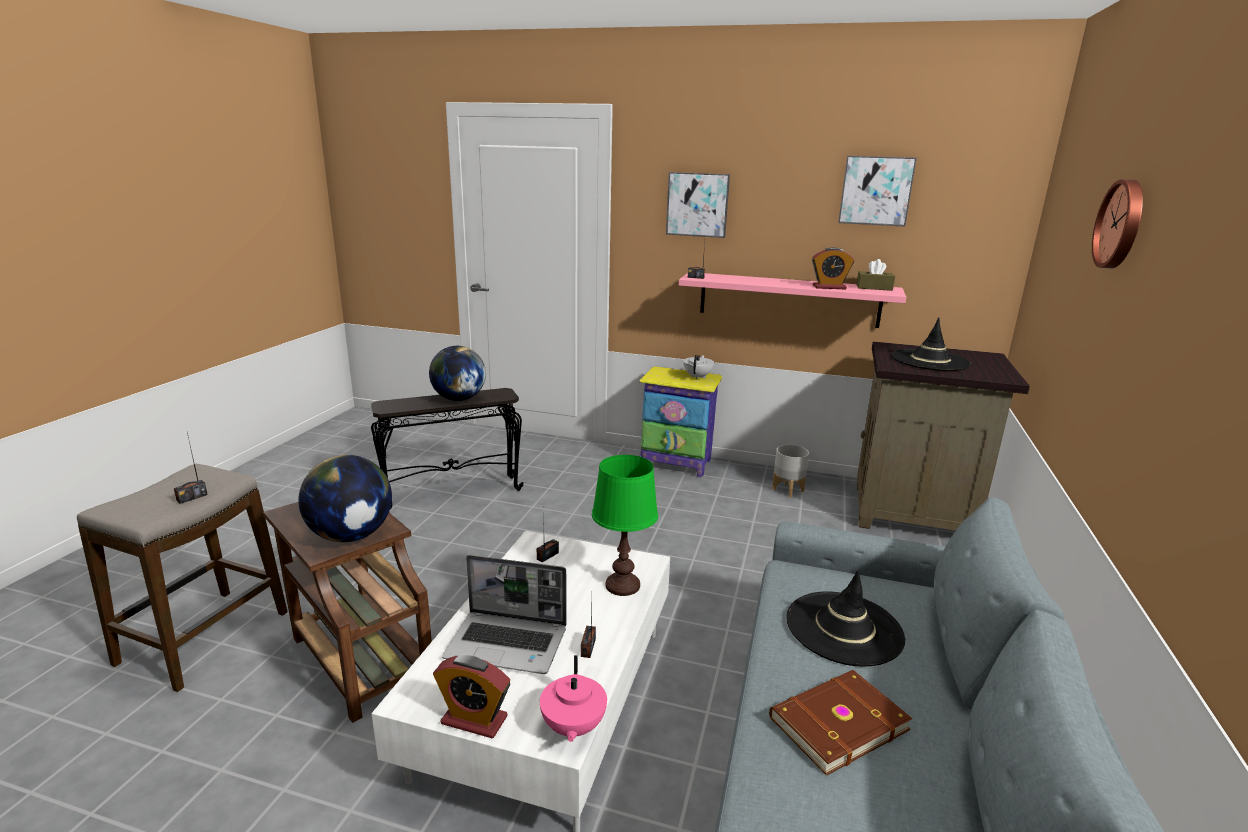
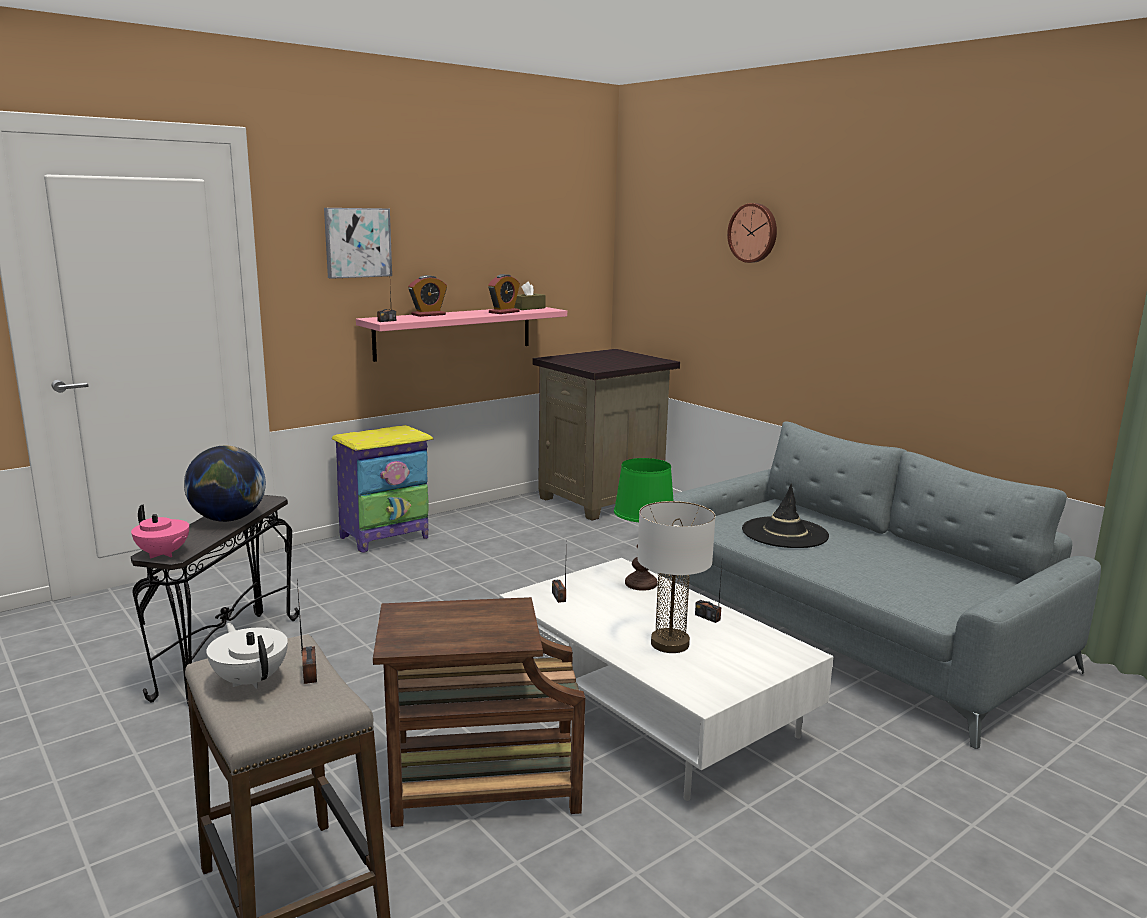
camera: 55 degrees left, 5 degrees down
globe [298,455,392,542] -> none
alarm clock [433,655,510,739] -> alarm clock moved to [408,275,447,317]
laptop [442,555,567,674] -> table lamp [637,501,715,653]
pink teapot [540,655,607,742] -> pink teapot moved to [131,504,189,559]
white teapot [683,355,714,379] -> white teapot moved to [206,623,288,689]
brown book [769,670,913,776] -> none
grey planter [772,445,809,498] -> none
picture [838,156,917,227] -> none
black hat [892,317,971,371] -> none

